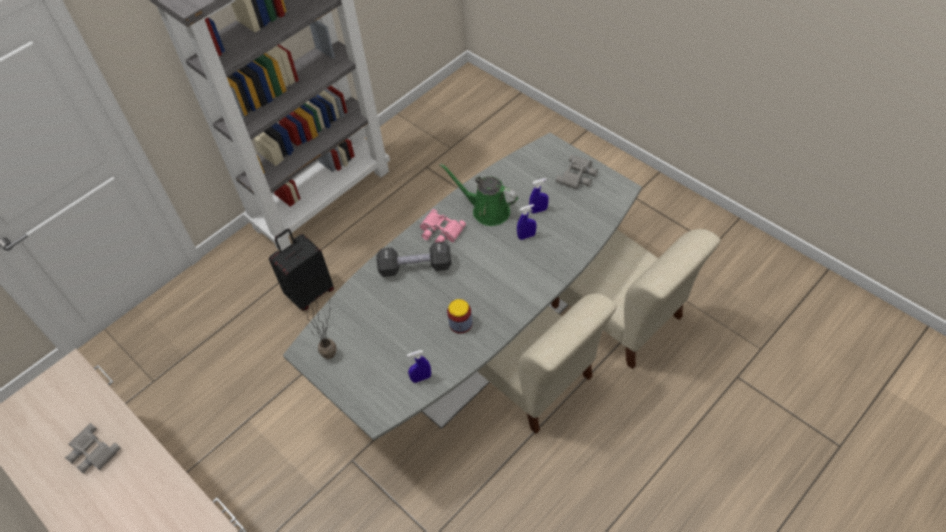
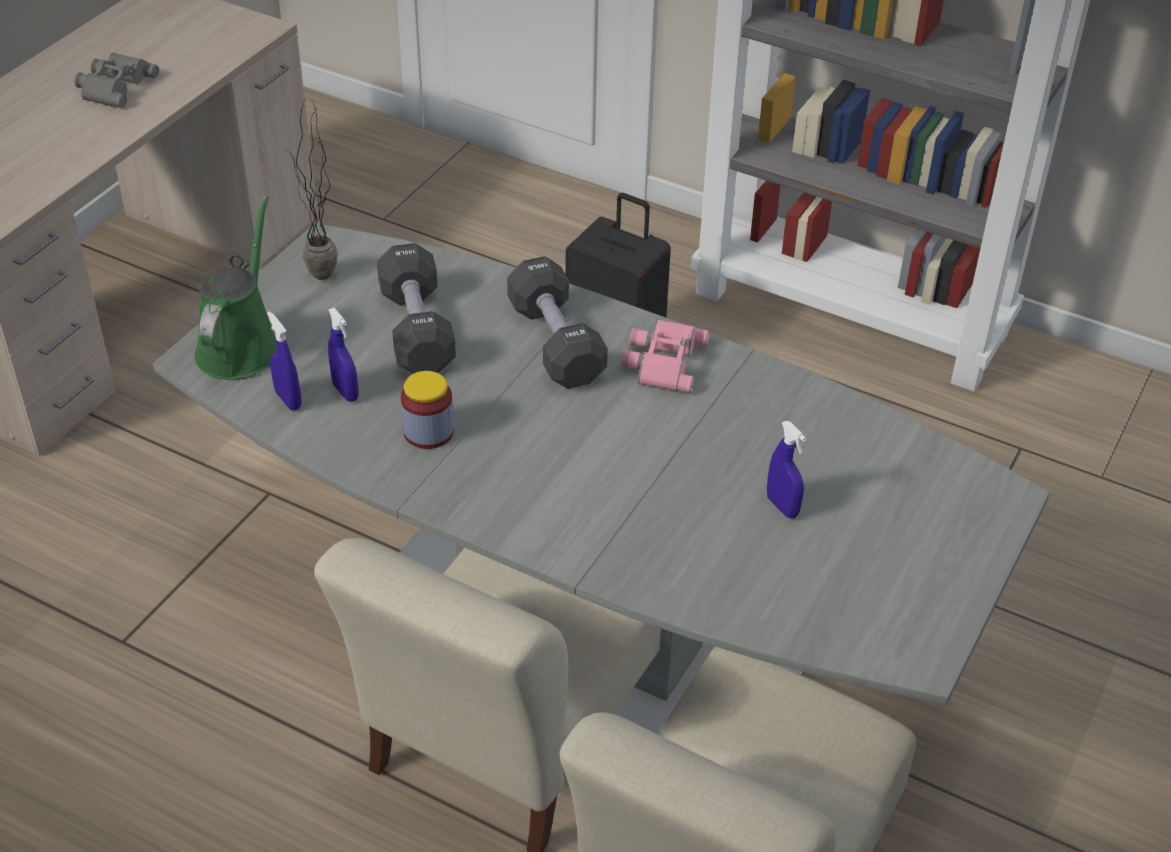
camera: 70 degrees right, 10 degrees down
green watering can [440,163,518,226] -> green watering can moved to [195,196,277,380]
blue spray bottle [517,204,536,240] -> blue spray bottle moved to [328,308,359,402]
grey binoculars [556,155,598,190] -> none
none -> black dumbbell [377,243,456,374]

